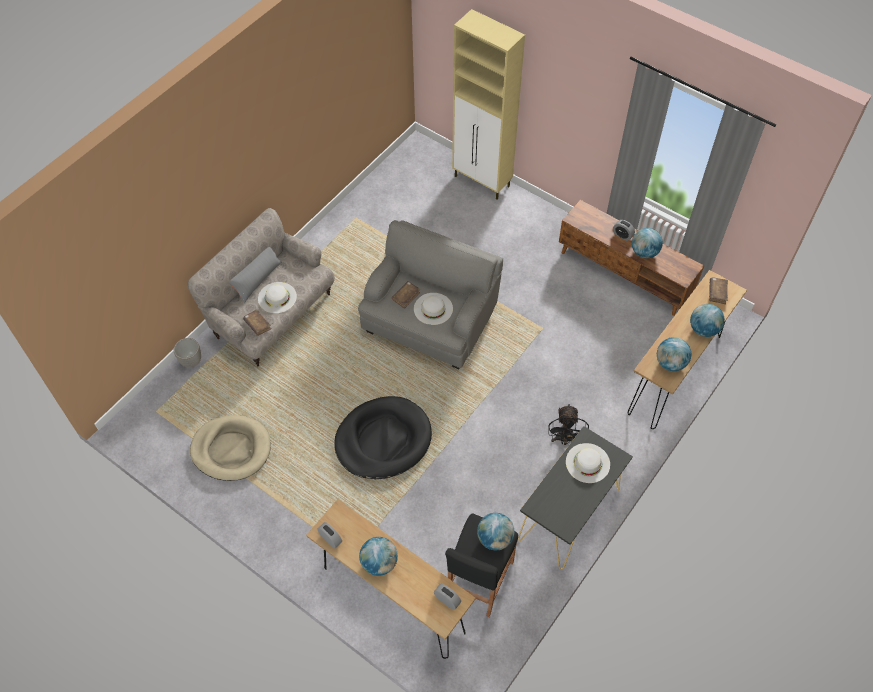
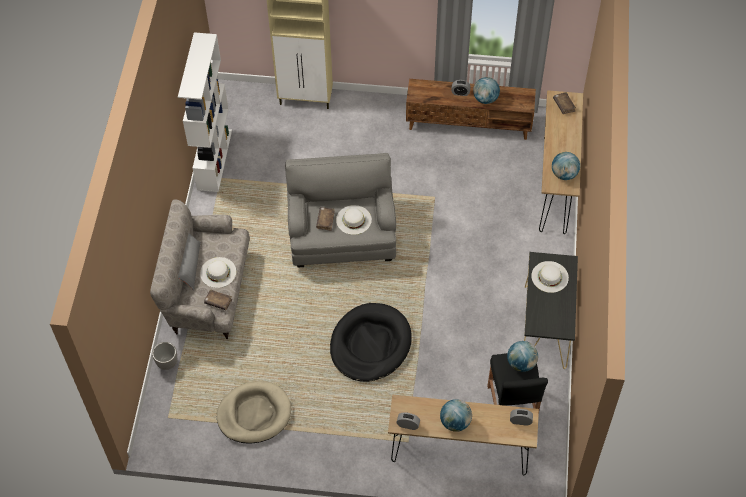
camera: 30 degrees left, 0 degrees up
black fan [548,404,589,445] -> none
globe [690,304,725,337] -> none
none -> white bookcase [178,32,232,192]

